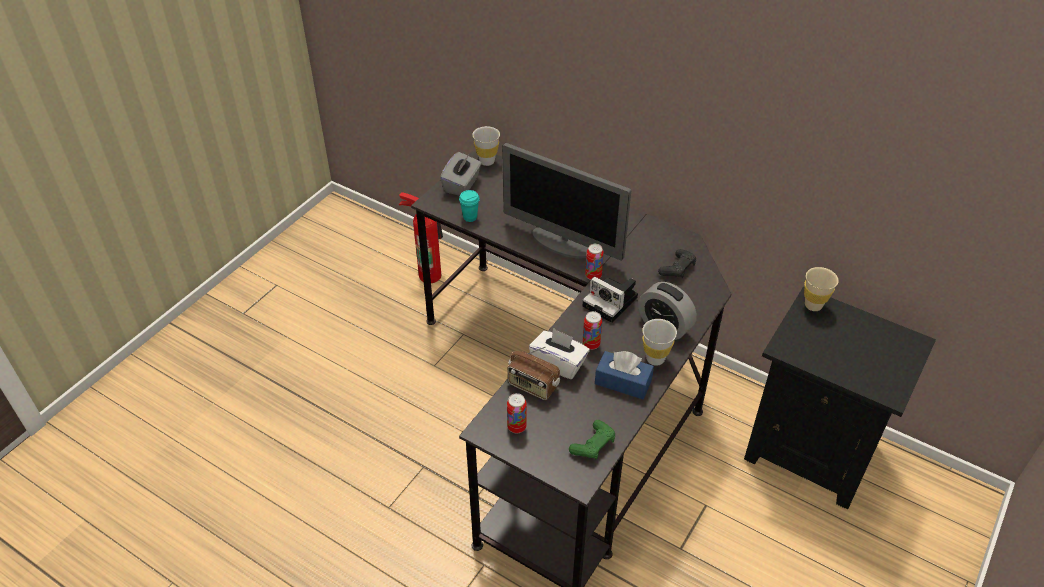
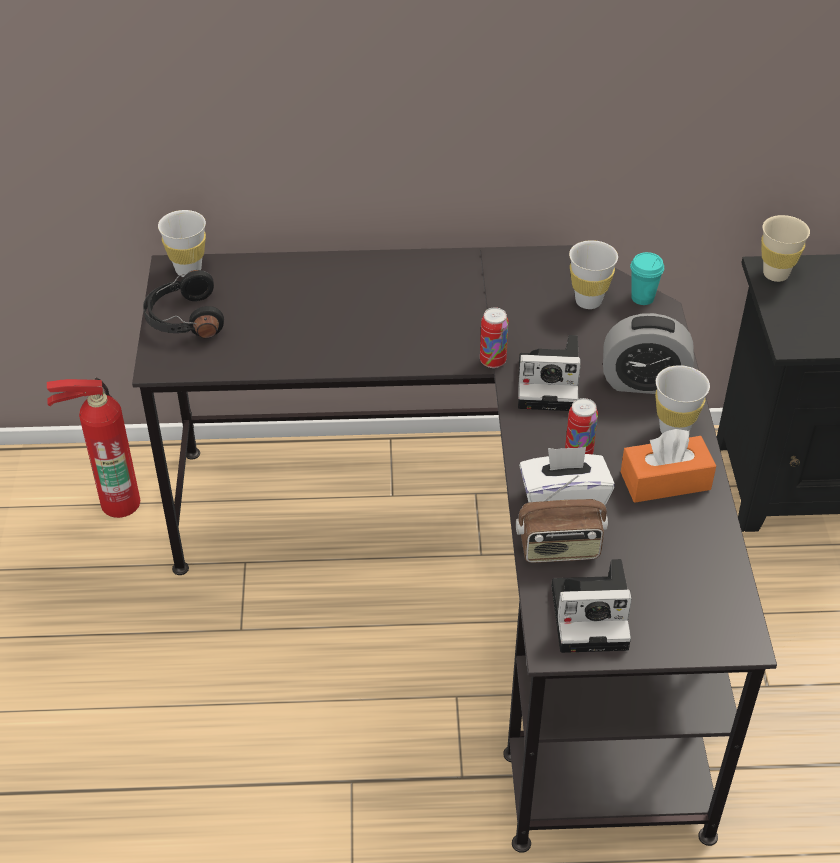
camera: 35 degrees left, 0 degrees up
grey tissue box [440,152,482,196] -> black headphones [143,270,224,338]
turquoise cup [459,190,480,222] -> turquoise cup moved to [630,252,664,305]
monitor [502,143,631,261] -> none
can [507,393,527,433] -> camera [551,559,632,653]
green game controller [569,420,615,460] -> none
blue tissue box [595,351,654,399] -> orange tissue box [621,429,716,503]
black game controller [658,249,696,278] -> white cup [569,240,618,309]

